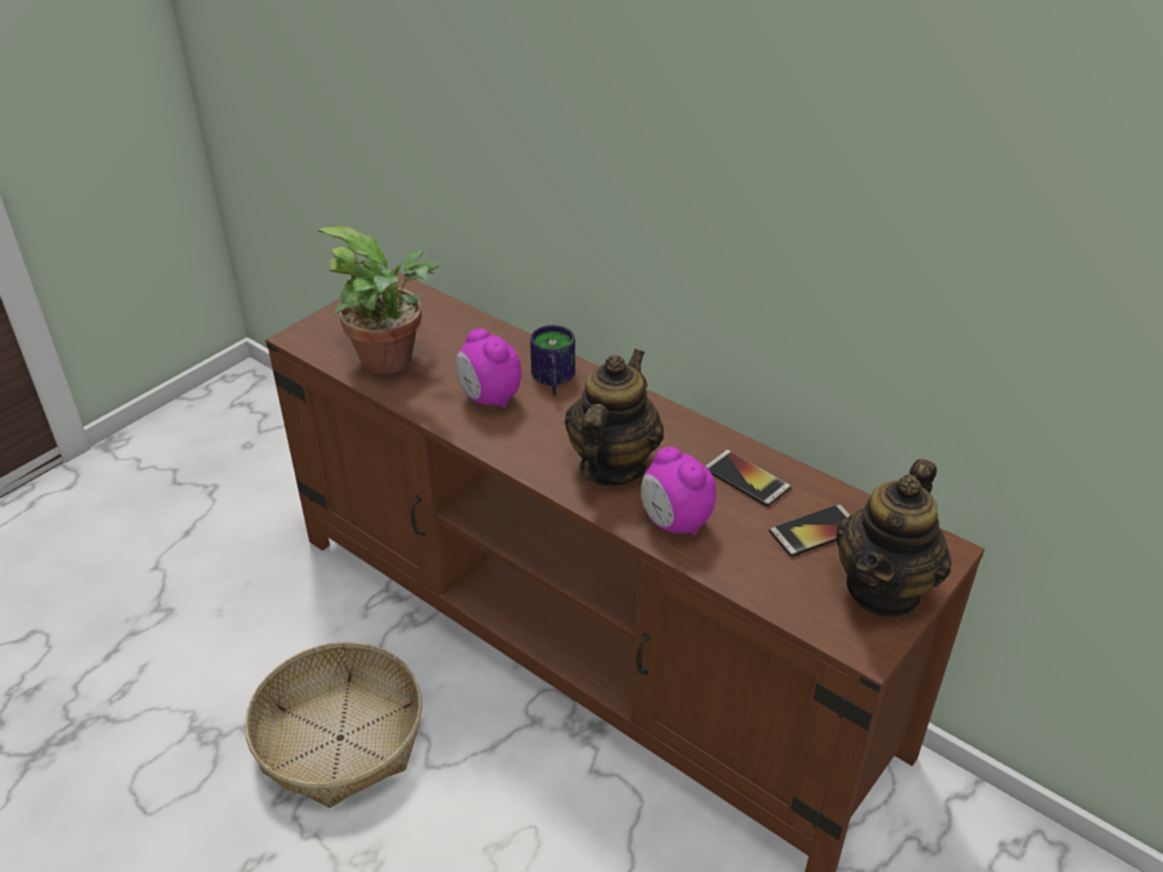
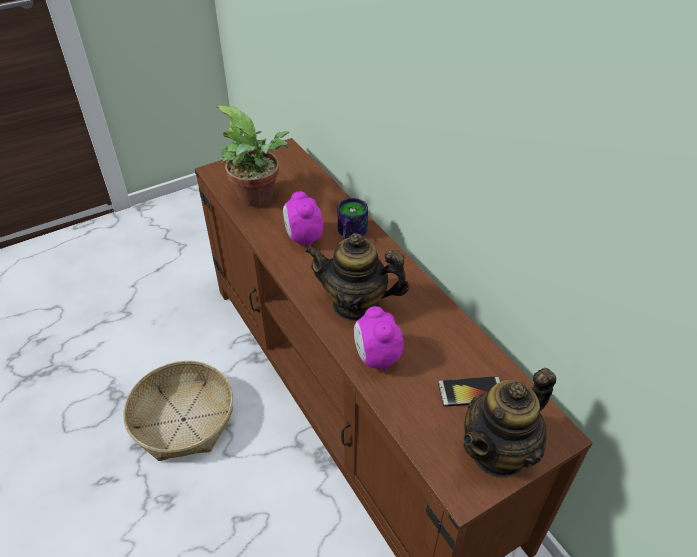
camera: 20 degrees right, 5 degrees up
teapot [564,349,664,486] -> teapot turned 120 degrees counterclockwise [305,233,409,322]
phone [705,449,791,507] -> none

